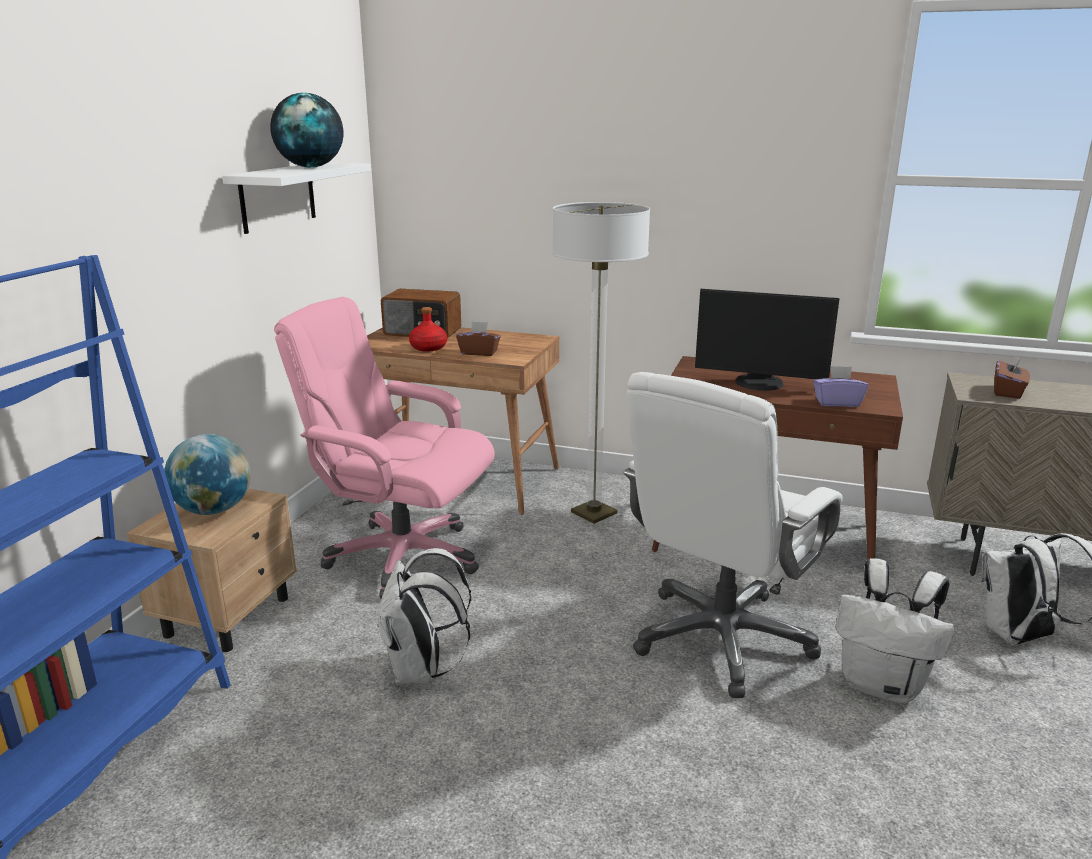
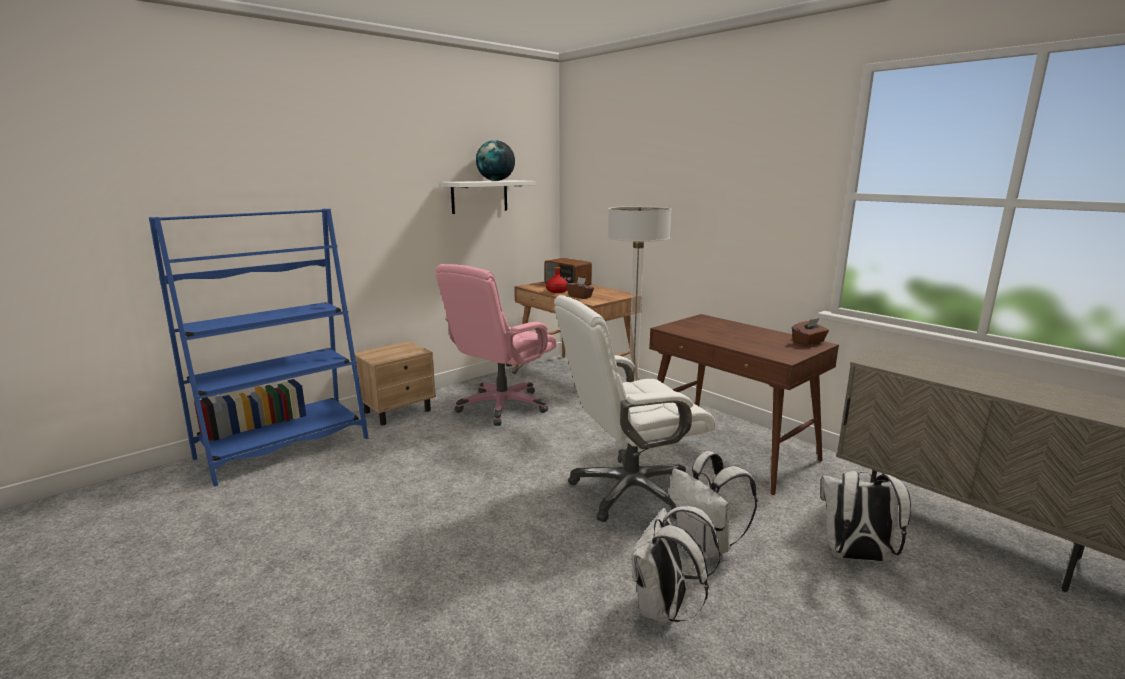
camera: 30 degrees right, 5 degrees down
globe [164,434,251,515] -> none
pink office chair [274,297,495,599] -> pink office chair turned 105 degrees counterclockwise [436,264,557,426]
white backpack [377,548,471,685] -> white backpack moved to [632,506,721,625]
monitor [695,289,839,391] -> none
purple tissue box [813,366,869,407] -> none
brown tissue box [994,356,1030,399] -> brown tissue box moved to [792,318,829,346]

